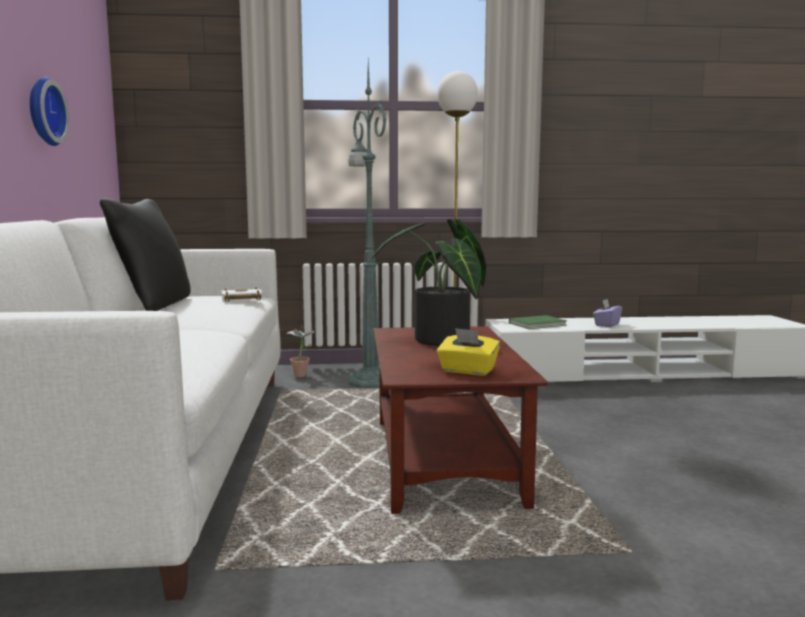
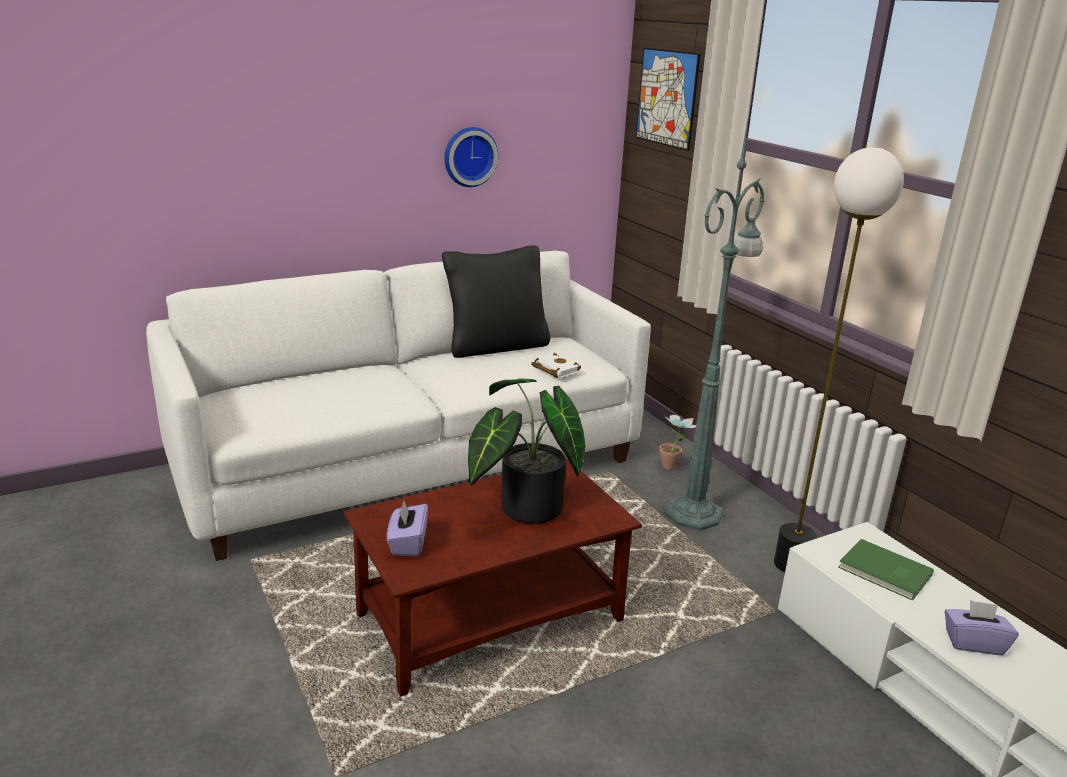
camera: 65 degrees right, 15 degrees up
yellow tissue box [437,328,500,376] -> purple tissue box [387,501,428,556]
none -> picture [636,48,701,151]

